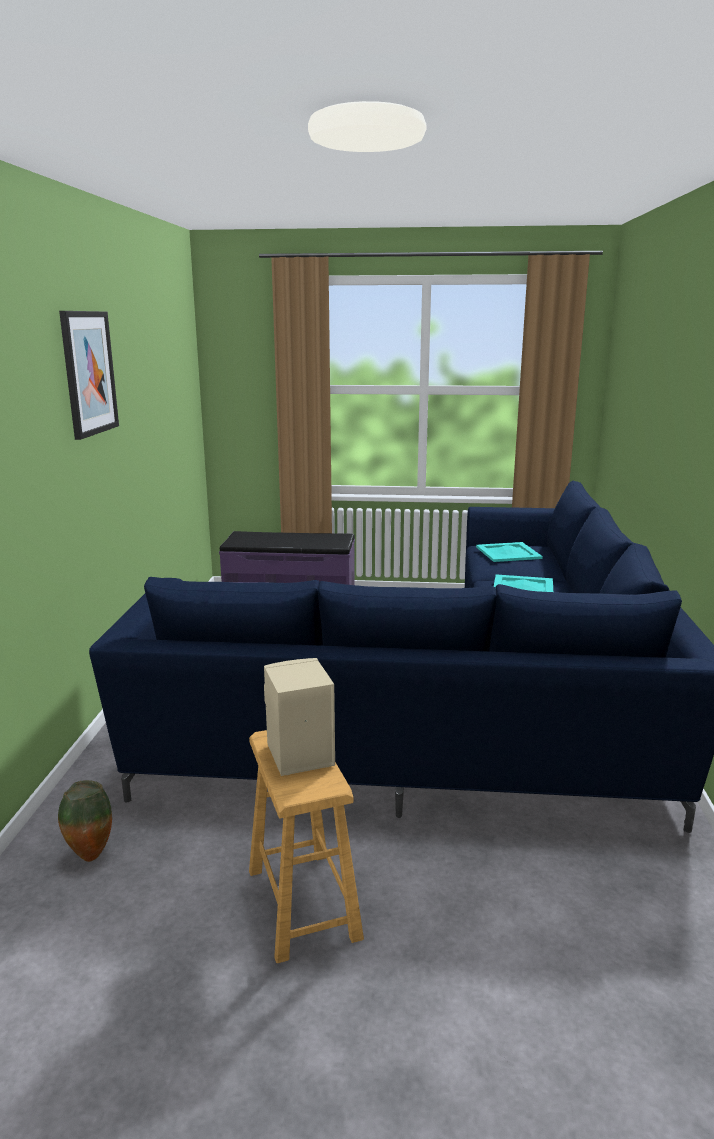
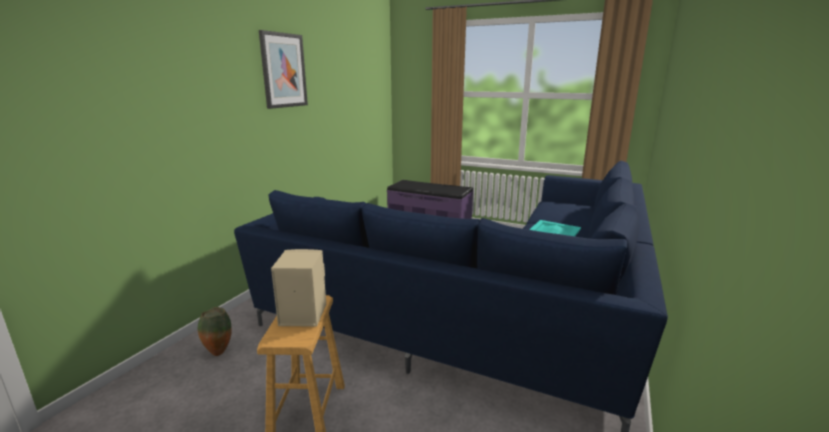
camera: 20 degrees right, 0 degrees up
turquoise tray [476,542,543,562] -> none

